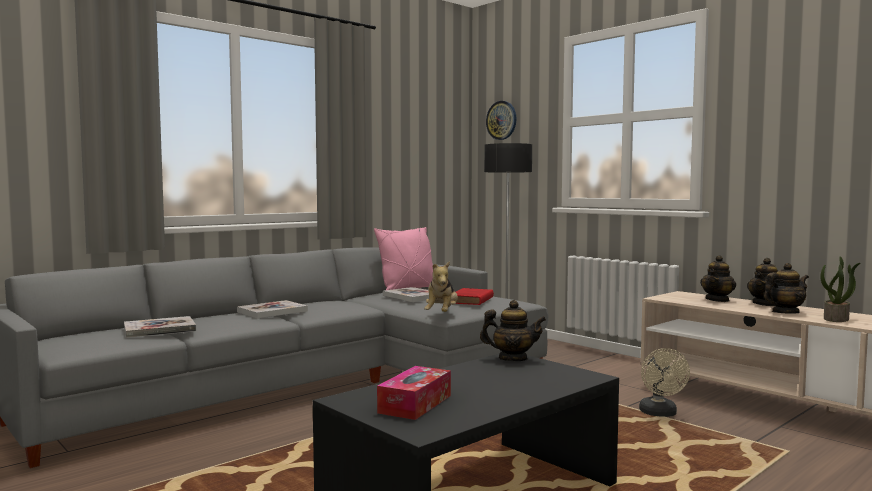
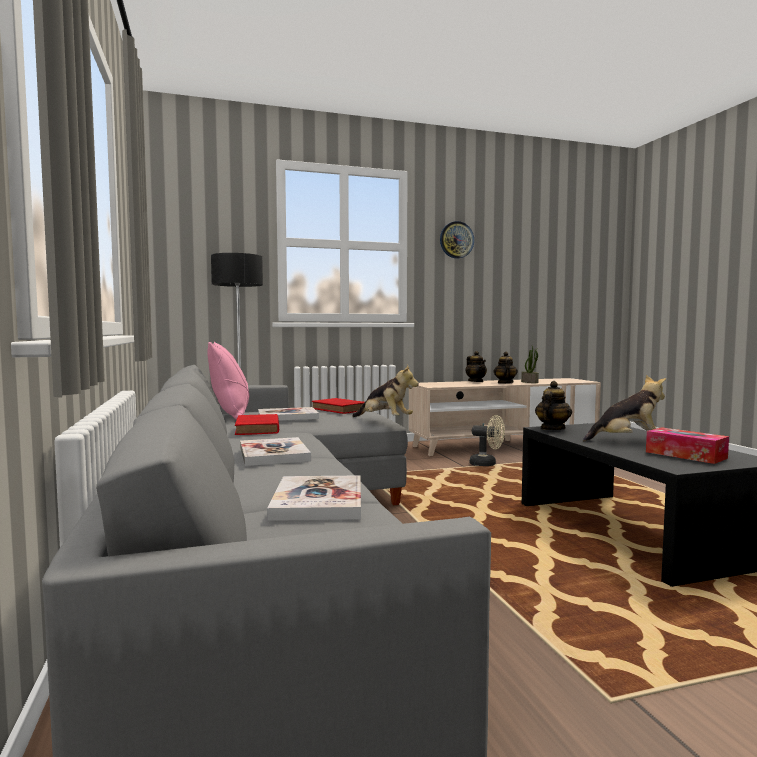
camera: 65 degrees left, 0 degrees up
wall clock [486,101,516,140] -> wall clock moved to [440,221,474,259]
teapot [700,255,736,302] -> none
none -> red book [235,414,279,435]
none -> plush toy [583,375,666,441]

